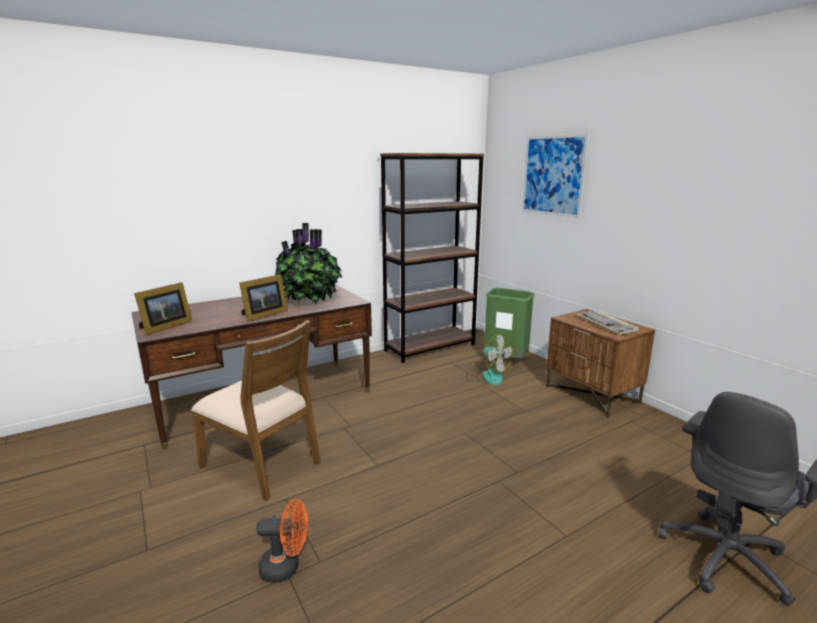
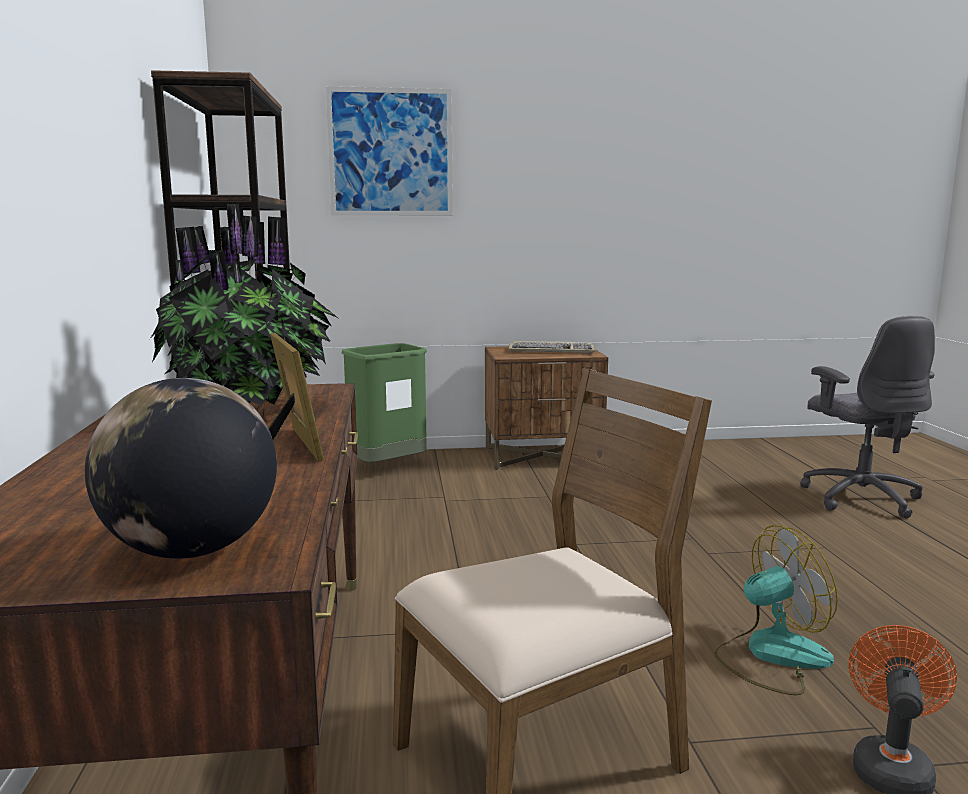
camera: 65 degrees left, 5 degrees down
picture frame [134,282,192,335] -> globe [85,378,277,559]
fan [466,333,514,385] -> fan moved to [714,525,838,695]

